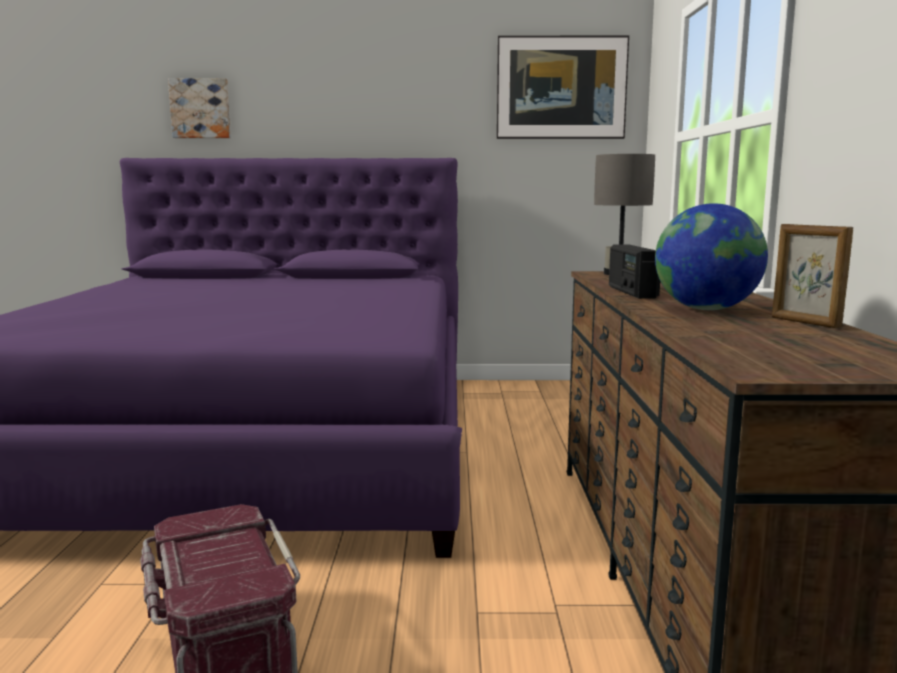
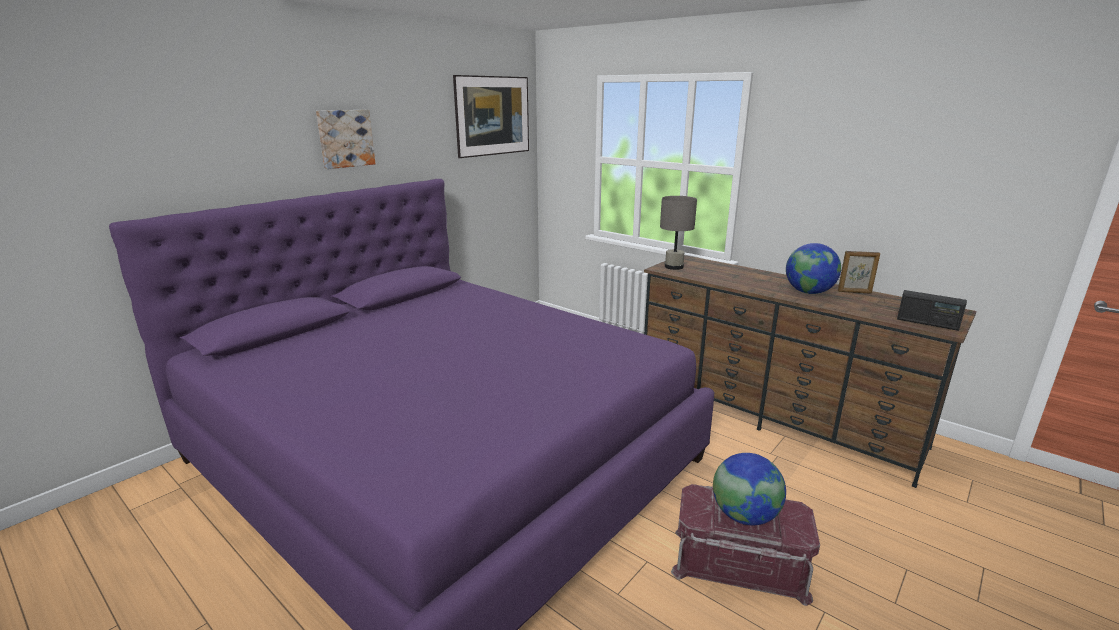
camera: 50 degrees left, 10 degrees up
picture [168,78,231,138] -> picture moved to [316,110,375,169]
radio [609,244,660,299] -> radio moved to [897,290,967,331]
none -> globe [713,453,786,525]

